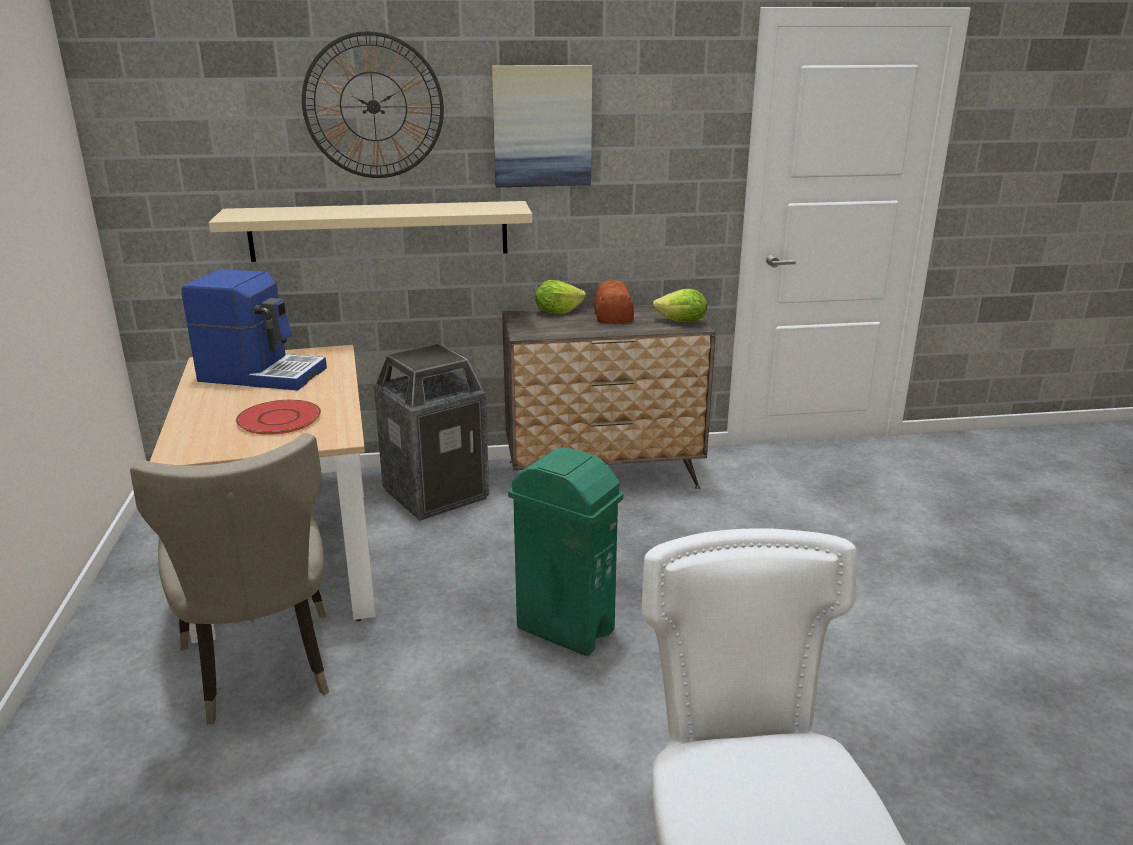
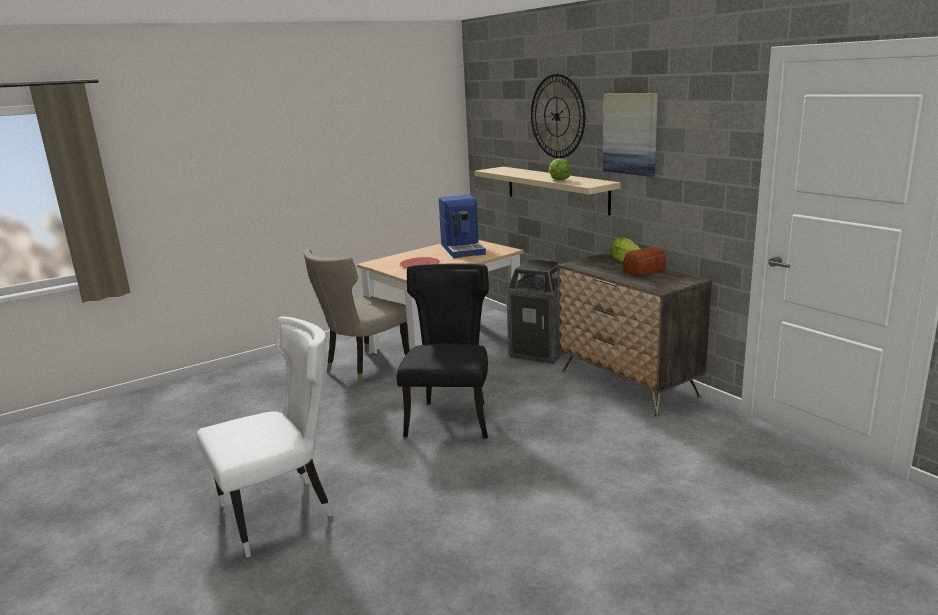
camera: 65 degrees right, 5 degrees down
green trash can [508,448,623,656] -> black chair [396,263,489,439]
lettuce [653,289,707,322] -> lettuce moved to [549,158,570,181]

